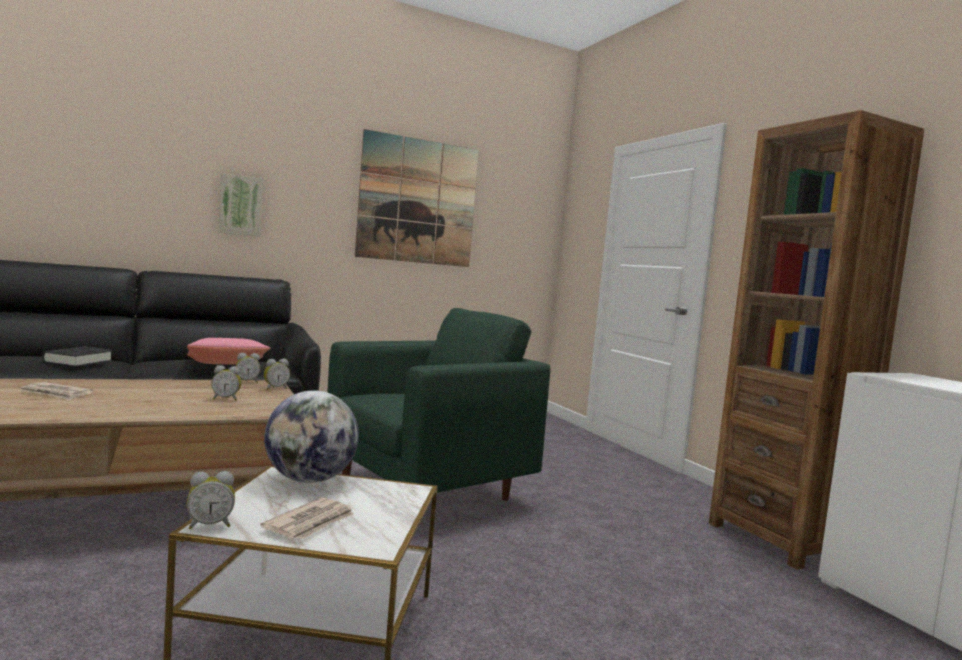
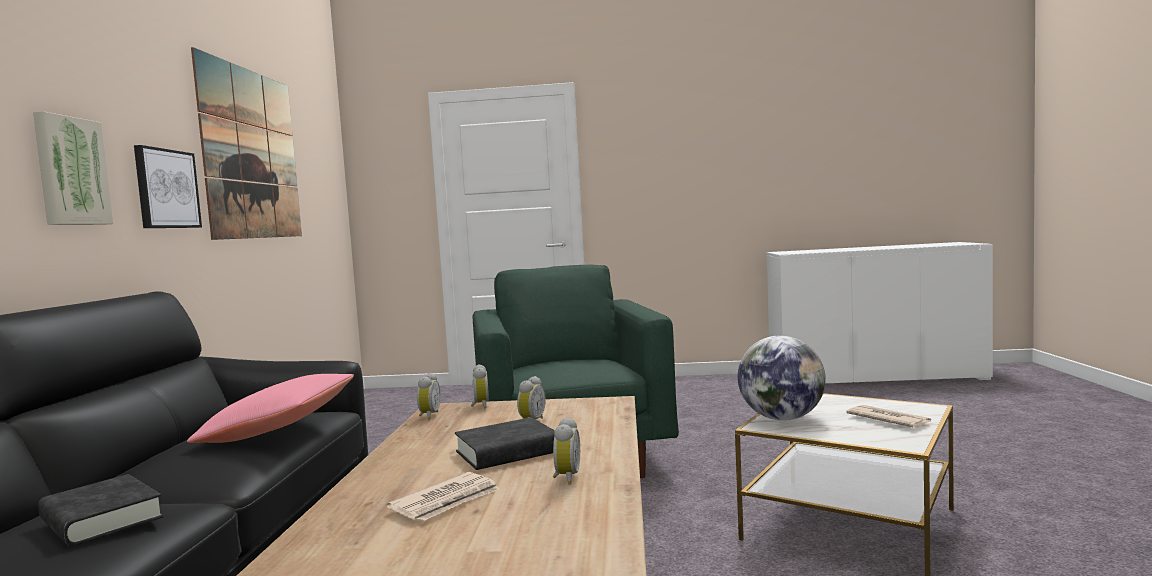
camera: 60 degrees left, 0 degrees up
alarm clock [187,471,235,529] -> alarm clock moved to [553,417,580,485]
brown bookcase [709,110,924,570] -> none
none -> picture [134,145,202,228]
none -> black book [455,417,555,470]

